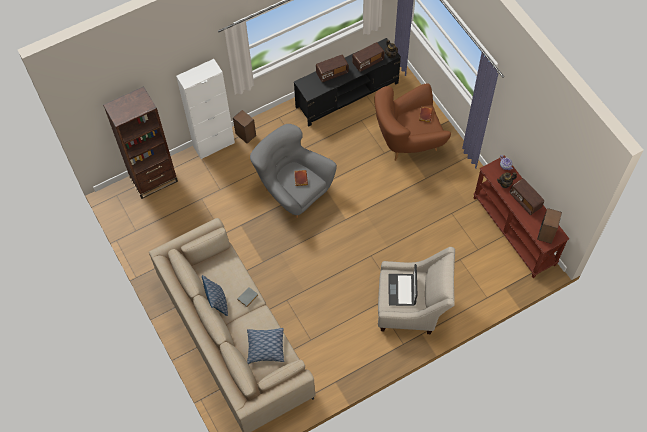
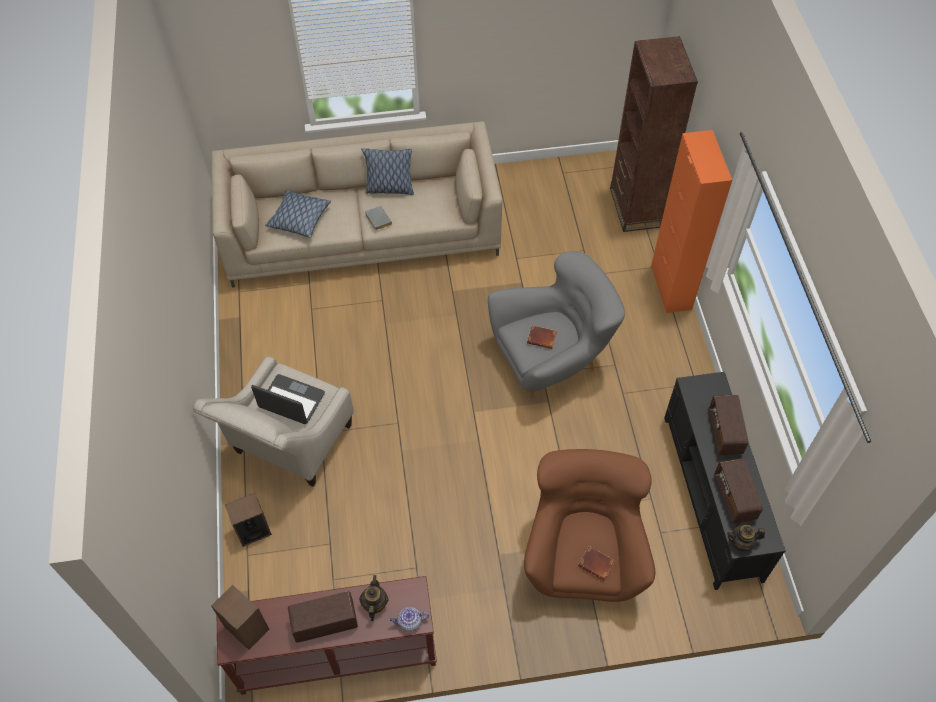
camera: 110 degrees right, 5 degrees down
white cabinet [176,59,235,159] -> orange cabinet [651,130,732,313]
speaker [233,110,256,143] -> speaker moved to [225,493,272,547]

